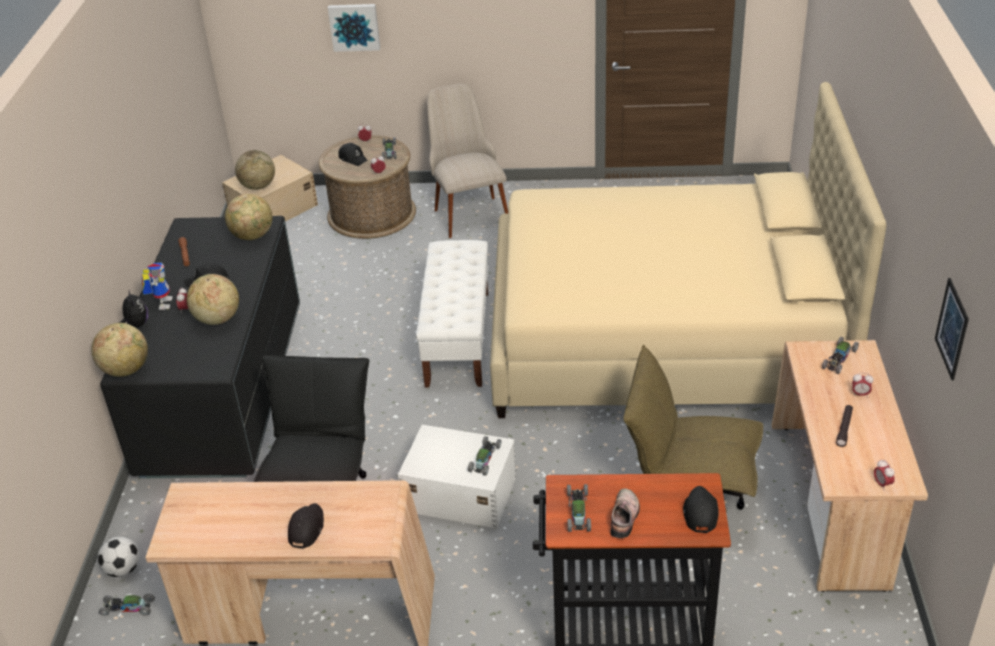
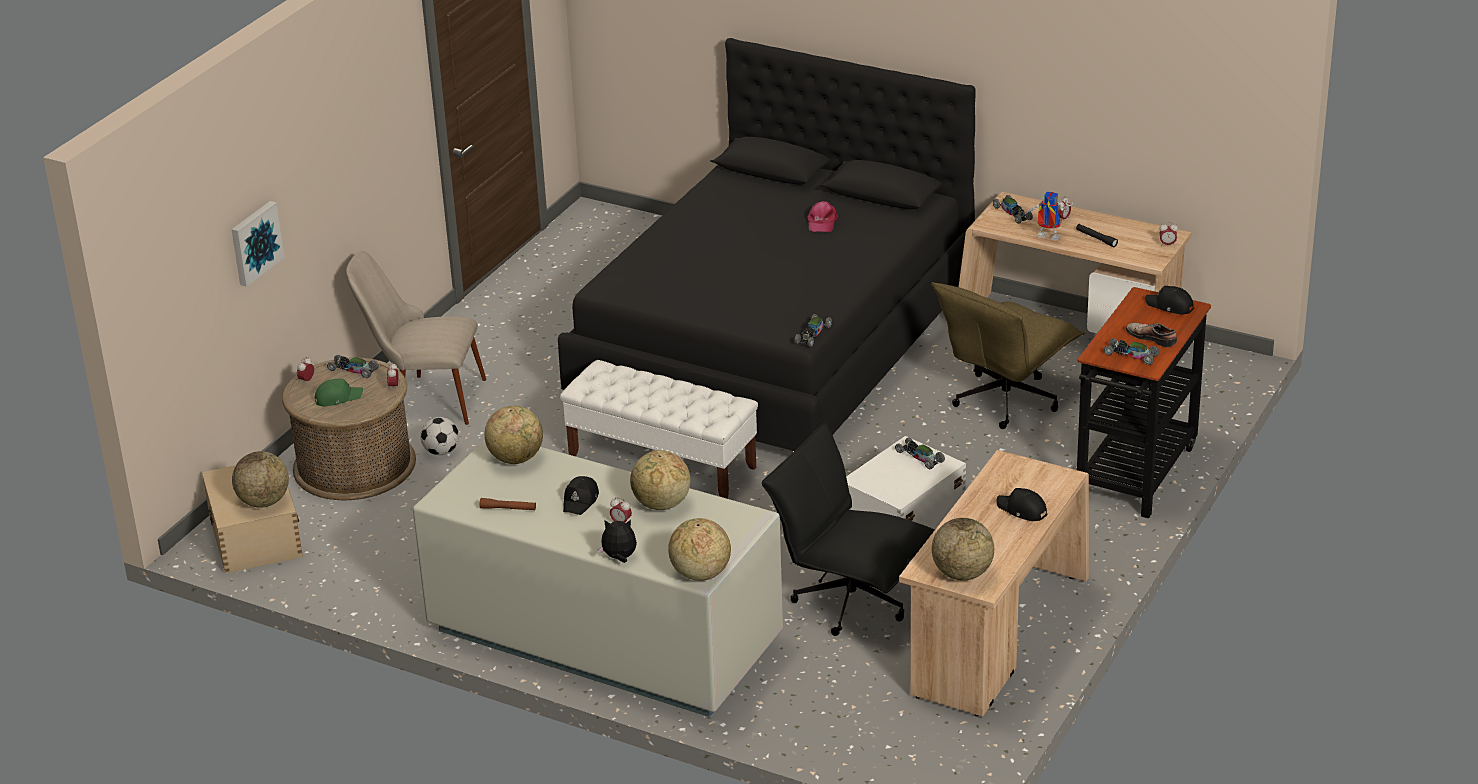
camera: 65 degrees left, 5 degrees down
football [98,537,139,577] -> football moved to [420,417,459,455]
toy car [99,593,155,616] -> toy car moved to [794,314,832,347]
black dresser [100,216,300,478] -> white dresser [413,440,783,717]
toy robot [141,263,173,310] -> toy robot moved to [1024,192,1073,241]
black cap [338,143,368,166] -> green cap [315,379,363,407]
beige bed [490,82,886,418] -> black bed [558,38,976,451]
picture [935,278,969,380] -> none
none -> pink cap [808,201,838,232]
none -> globe [932,518,994,581]

